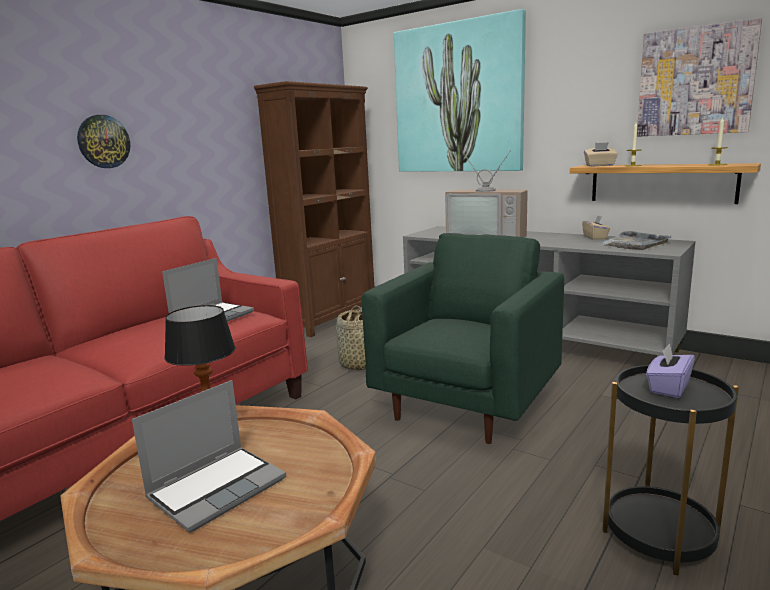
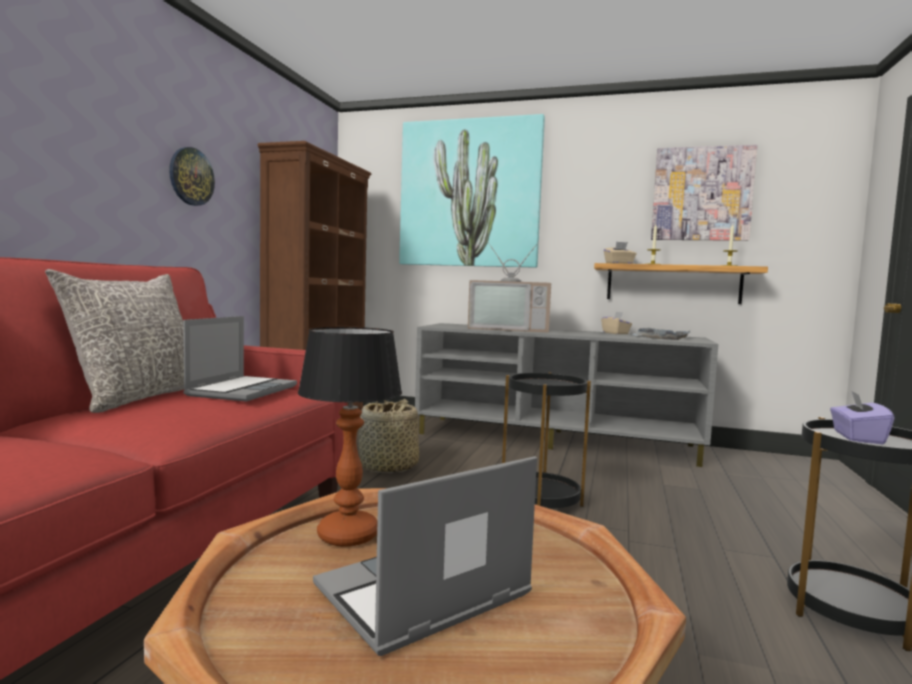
camera: 20 degrees left, 10 degrees down
wall clock [77,115,130,168] -> wall clock moved to [169,147,215,206]
laptop [132,380,286,533] -> laptop turned 150 degrees counterclockwise [313,456,537,656]
green armchair [362,233,564,444] -> black side table [502,372,591,508]
none -> grey pillow [45,269,184,413]

